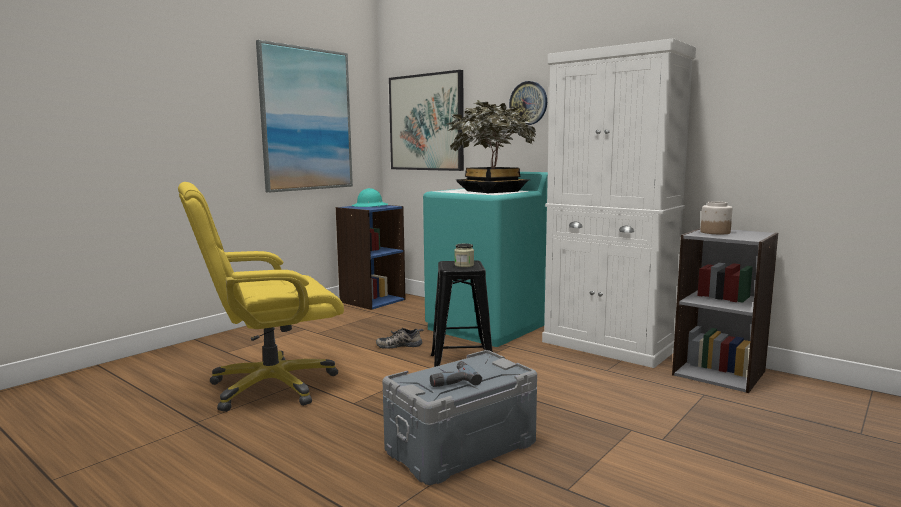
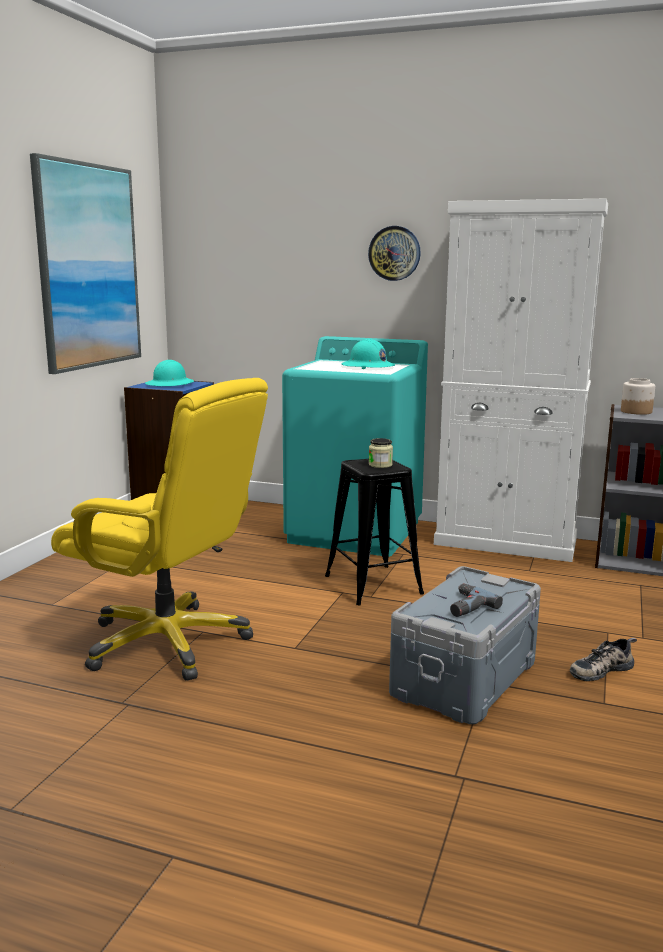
camera: 20 degrees left, 5 degrees up
yellow office chair [178,182,344,412] -> yellow office chair turned 105 degrees counterclockwise [51,378,268,680]
shoe [376,328,424,349] -> shoe moved to [570,638,637,681]
picture [389,70,464,171] -> none
potted plant [447,100,537,193] -> turquoise hard hat [342,339,395,369]

